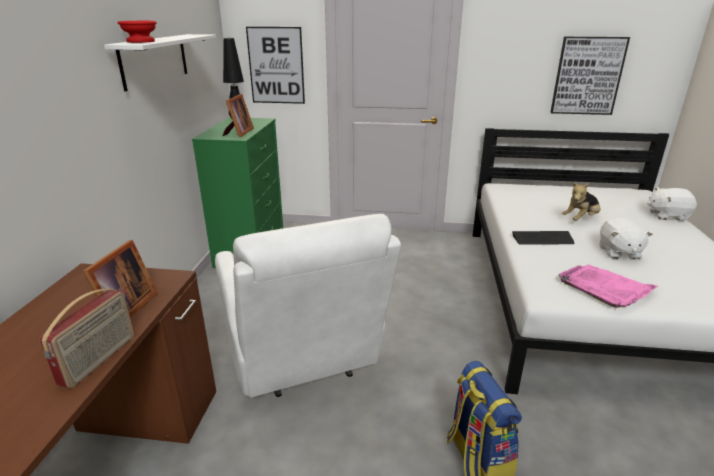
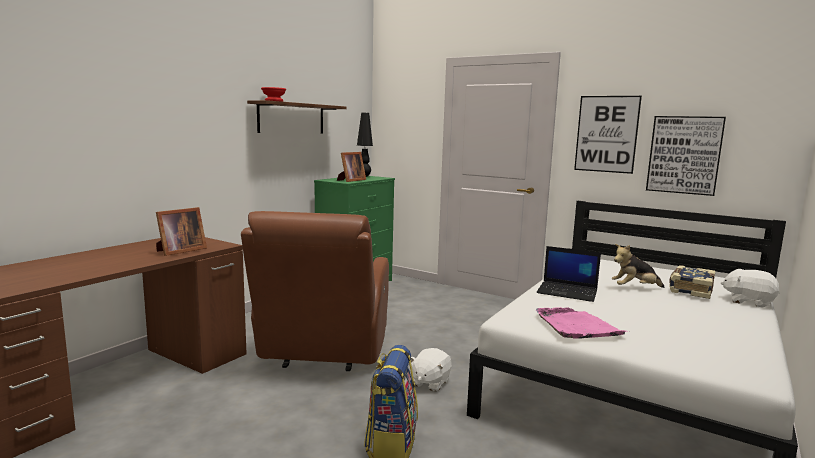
camera: 25 degrees right, 15 degrees down
radio [40,289,134,388] -> none
white shelf [104,34,216,92] -> brown shelf [247,100,346,133]
white armchair [215,214,401,397] -> brown armchair [241,211,389,371]
picture [246,27,305,104] -> picture moved to [574,96,642,174]
keyboard [512,231,575,245] -> laptop [537,246,601,302]
white plush toy [599,217,653,259] -> white plush toy moved to [410,348,452,392]
none -> book [669,265,715,299]

